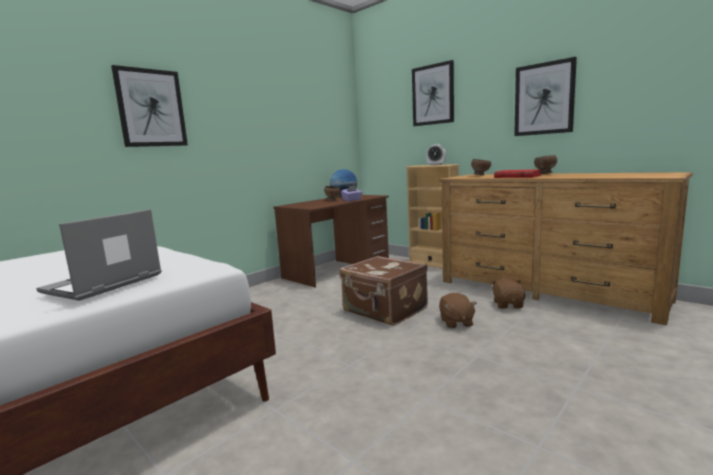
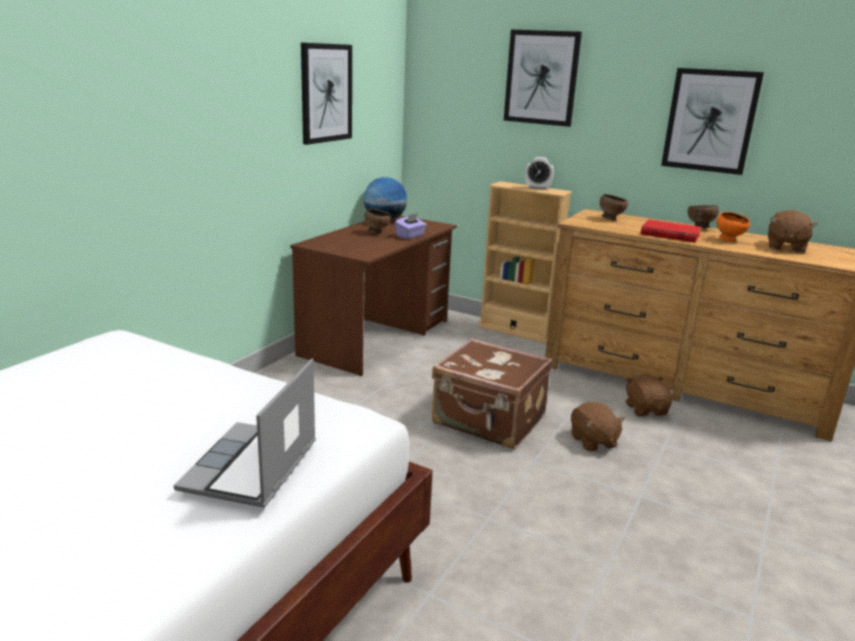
camera: 15 degrees left, 10 degrees up
picture [111,65,188,147] -> picture moved to [301,43,352,145]
none -> orange bowl [717,212,750,242]
none -> brown plush toy [768,210,818,253]

